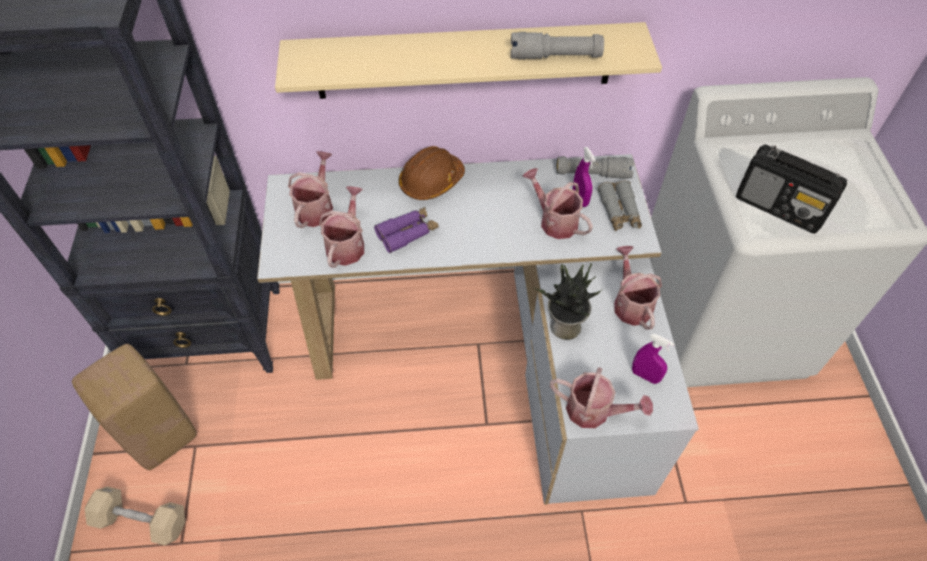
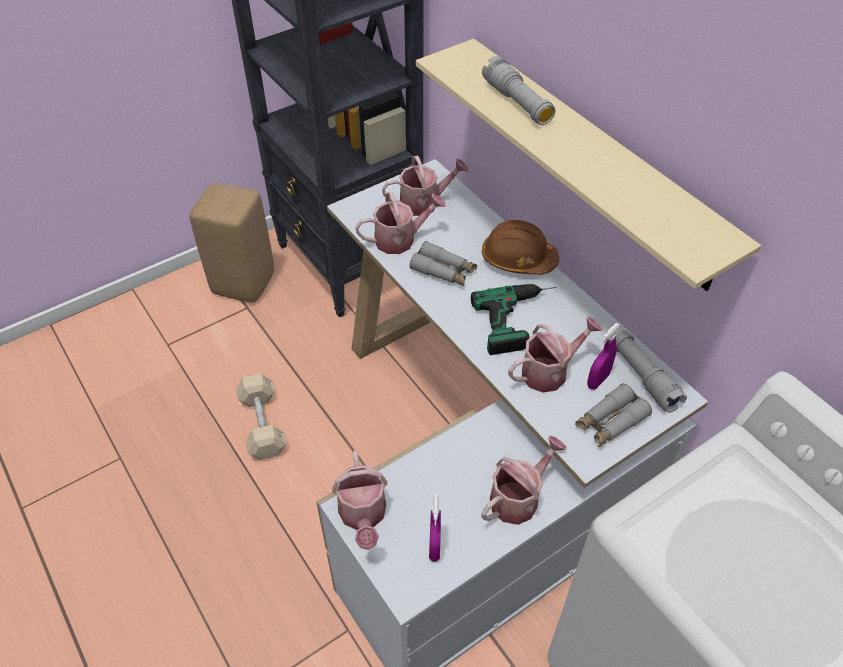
camera: 60 degrees right, 5 degrees down
beige dumbbell [85,486,185,545] -> beige dumbbell moved to [236,373,287,460]
purple binoculars [374,207,439,253] -> grey binoculars [410,241,477,286]
grey flashlight [511,32,604,59] -> grey flashlight moved to [482,56,555,125]
watering can [523,168,593,239] -> watering can turned 45 degrees clockwise [508,317,603,393]
potted plant [533,263,601,340] -> none
radio [736,144,847,234] -> none
none -> power drill [471,284,557,355]

